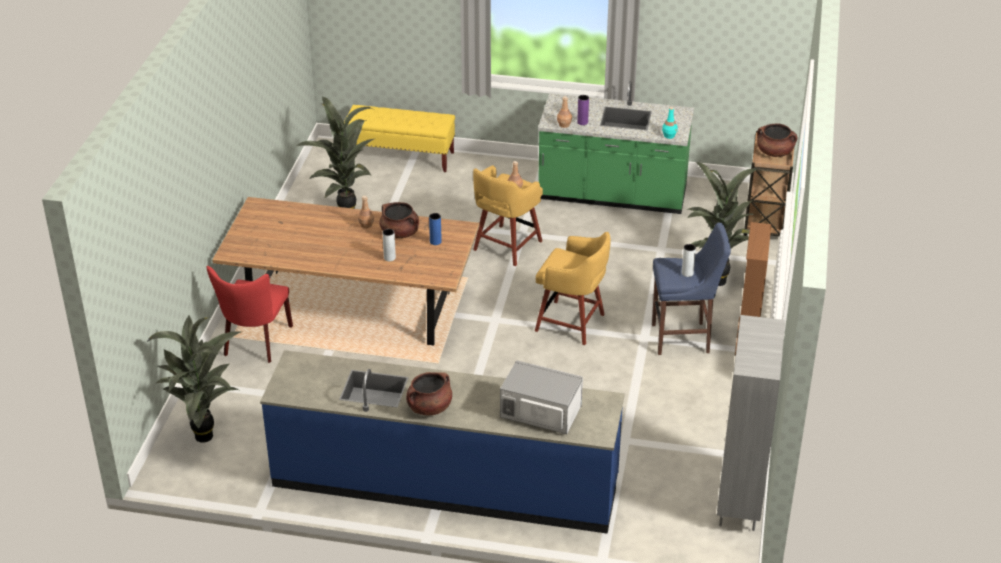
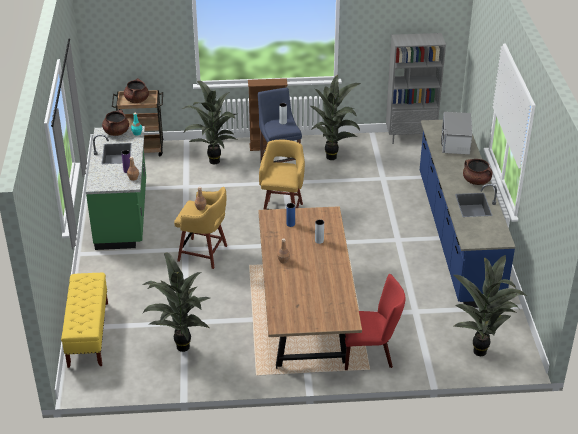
camera: 105 degrees left, 0 degrees up
brown cooking pot [379,202,419,238] -> brown cooking pot moved to [102,110,129,136]
none -> potted plant [310,75,361,160]

